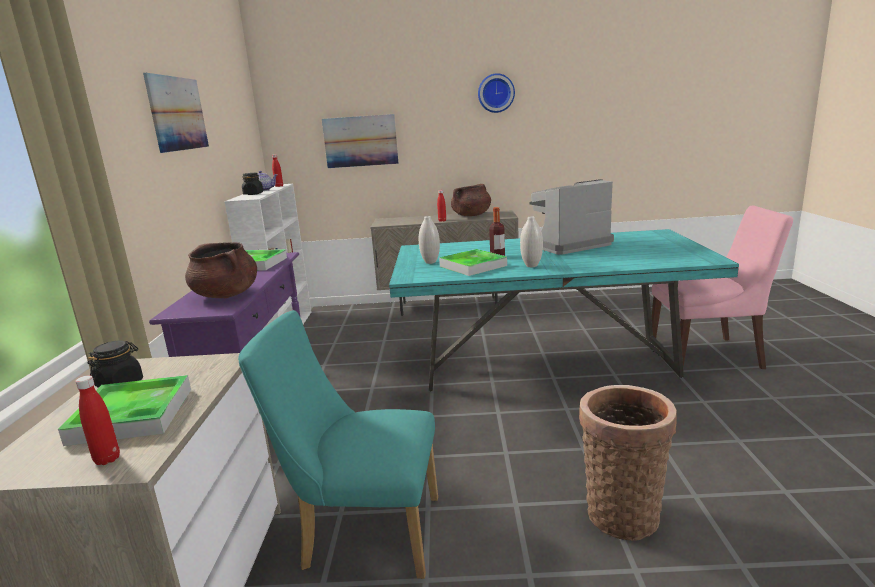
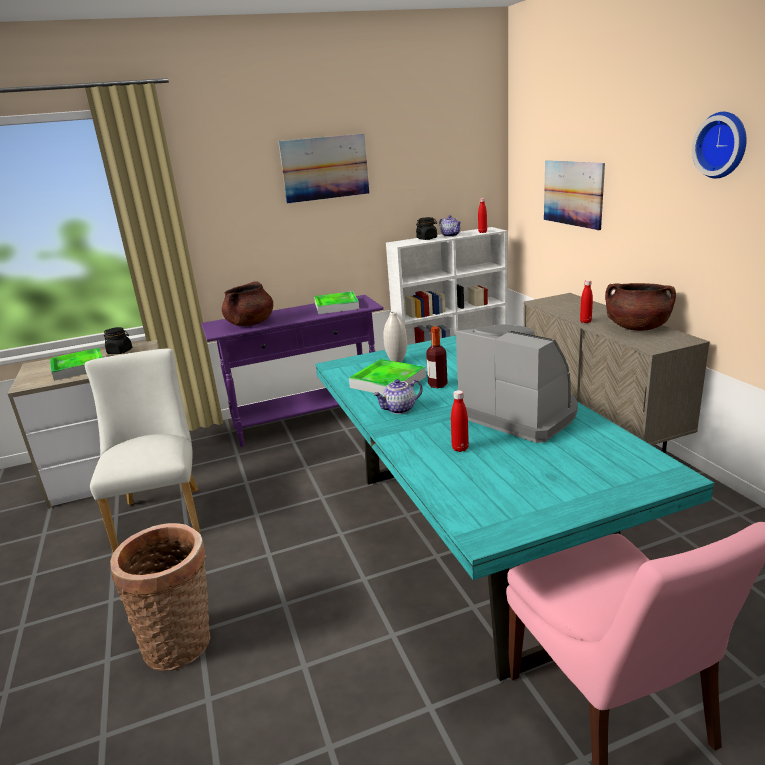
camera: 70 degrees right, 5 degrees up
red bottle [75,375,120,465] -> red bottle moved to [451,390,469,452]
turquoise chair [238,310,438,579] -> white chair [85,349,200,552]
white vase [520,216,543,267] -> teapot [373,379,423,414]

